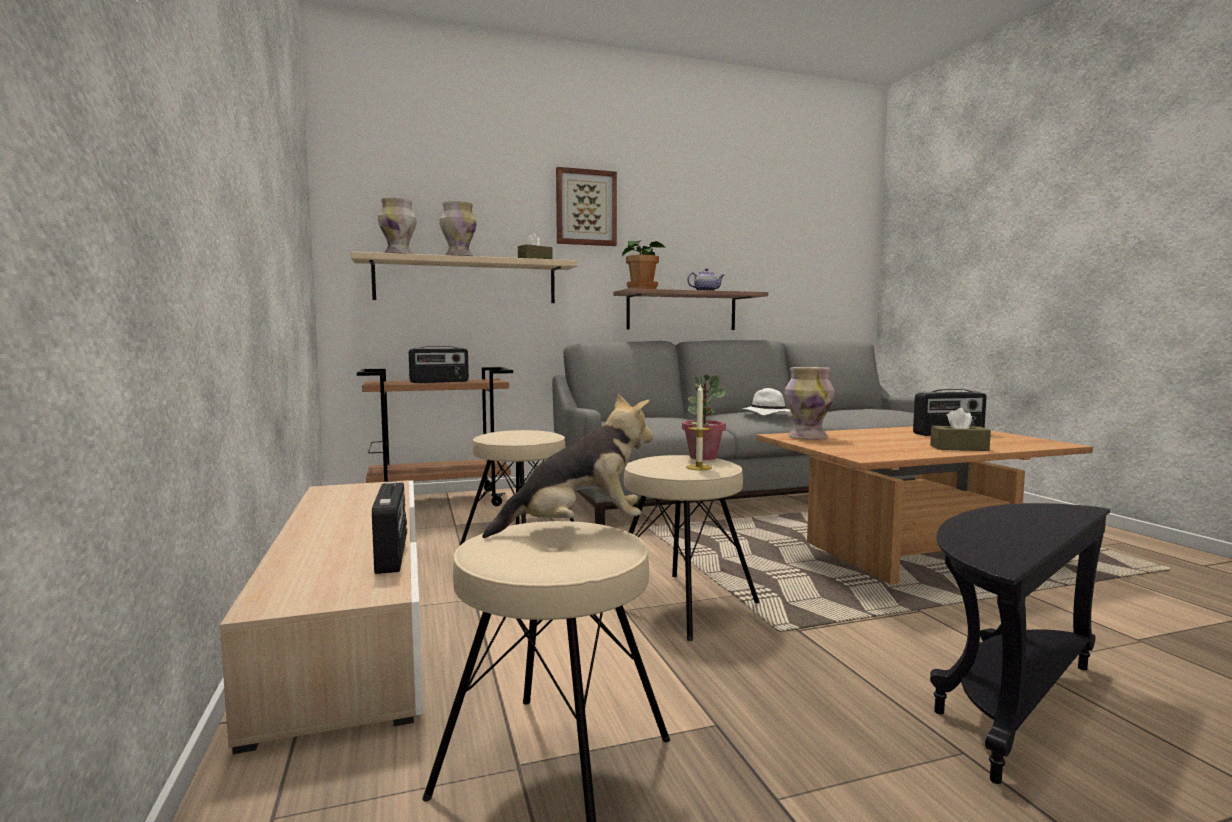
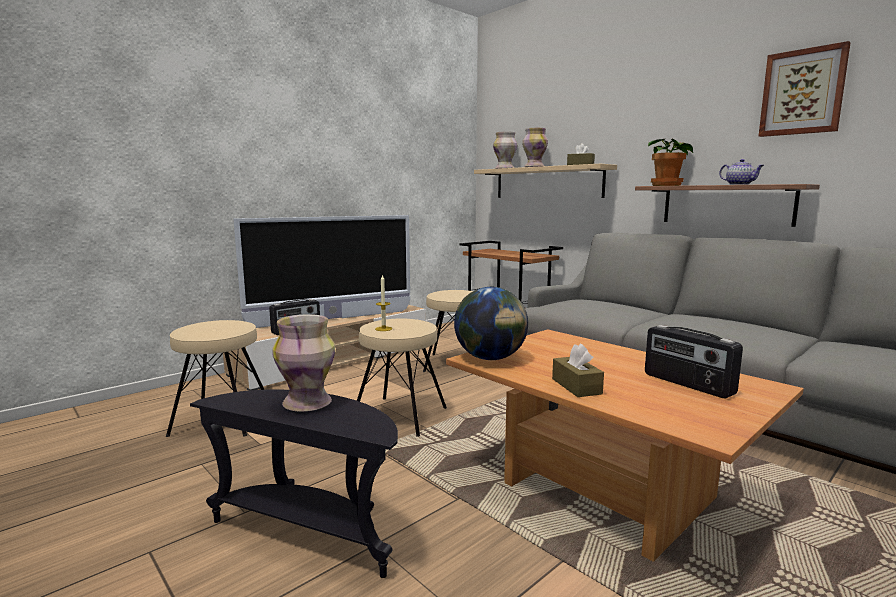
camera: 65 degrees right, 5 degrees up
radio [409,346,469,383] -> none
plush toy [482,394,653,538] -> none
picture [556,167,617,246] -> picture moved to [759,41,851,137]
potted plant [682,374,726,460] -> none
white hat [743,388,791,415] -> none
vase [785,367,835,440] -> vase moved to [272,314,335,412]
none -> television [233,215,410,328]
none -> globe [454,287,528,360]

